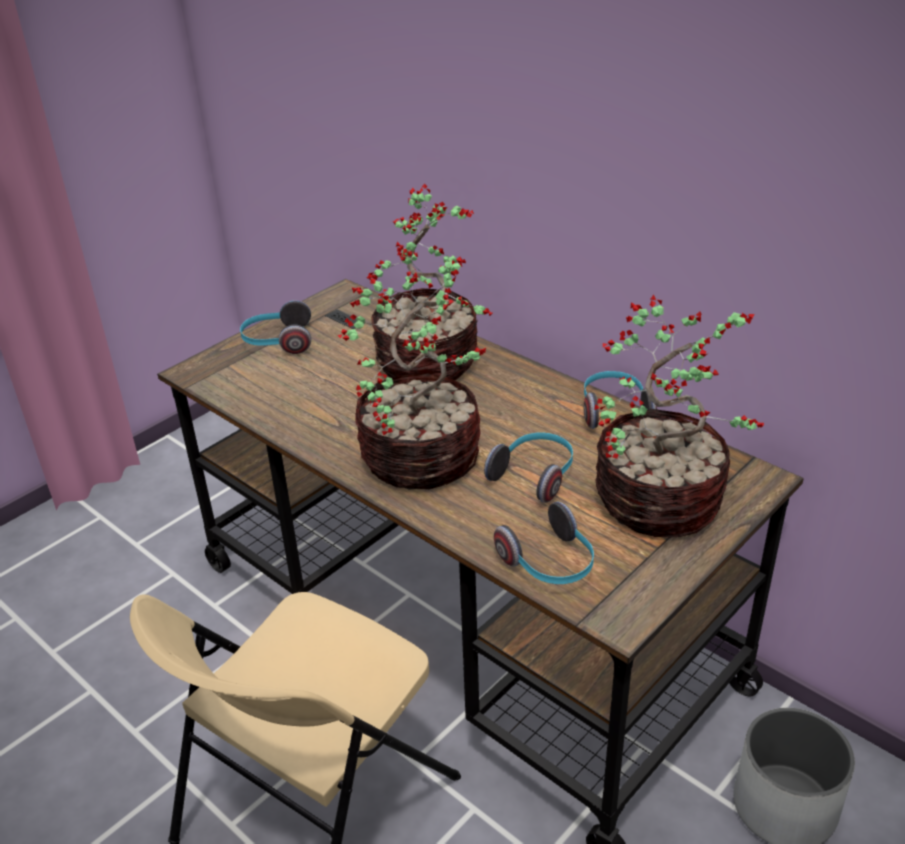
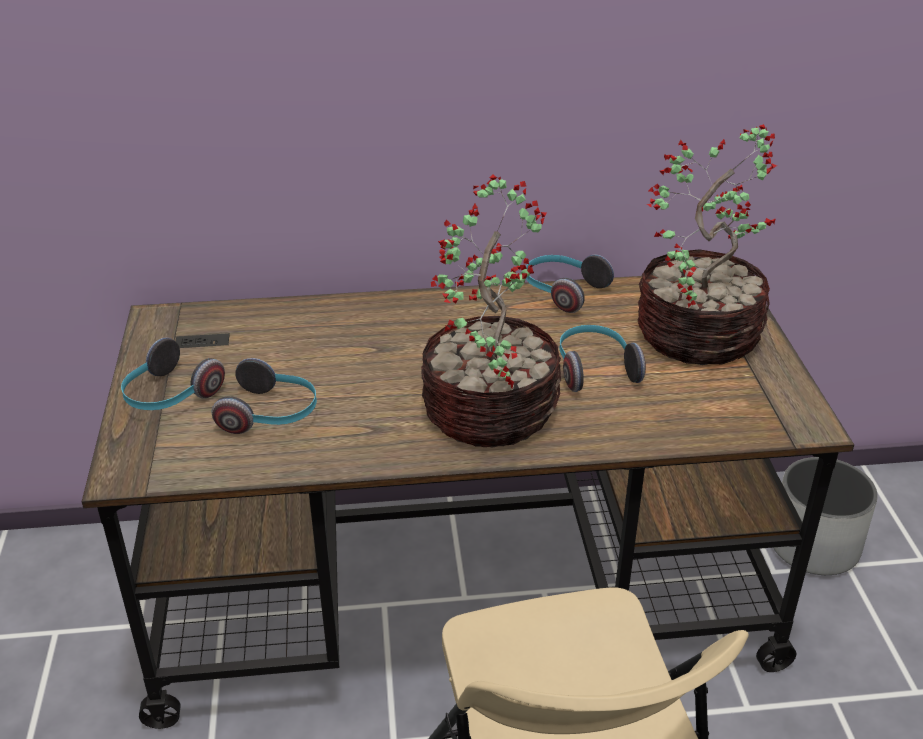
camera: 50 degrees left, 0 degrees up
potted plant [367,184,493,382] -> none
headphones [494,502,594,584] -> headphones moved to [212,358,317,434]

